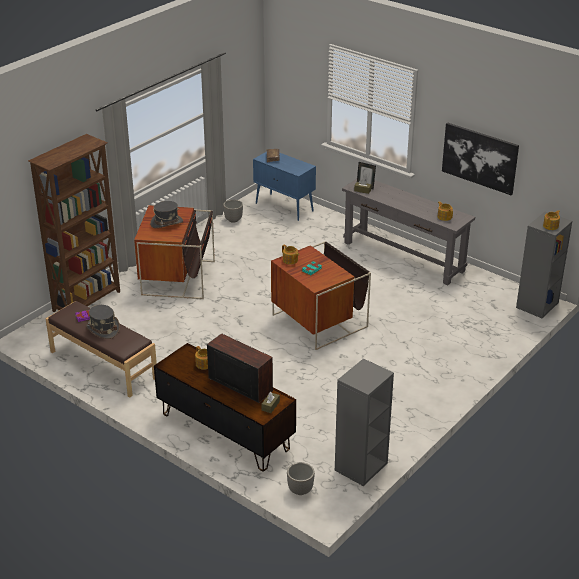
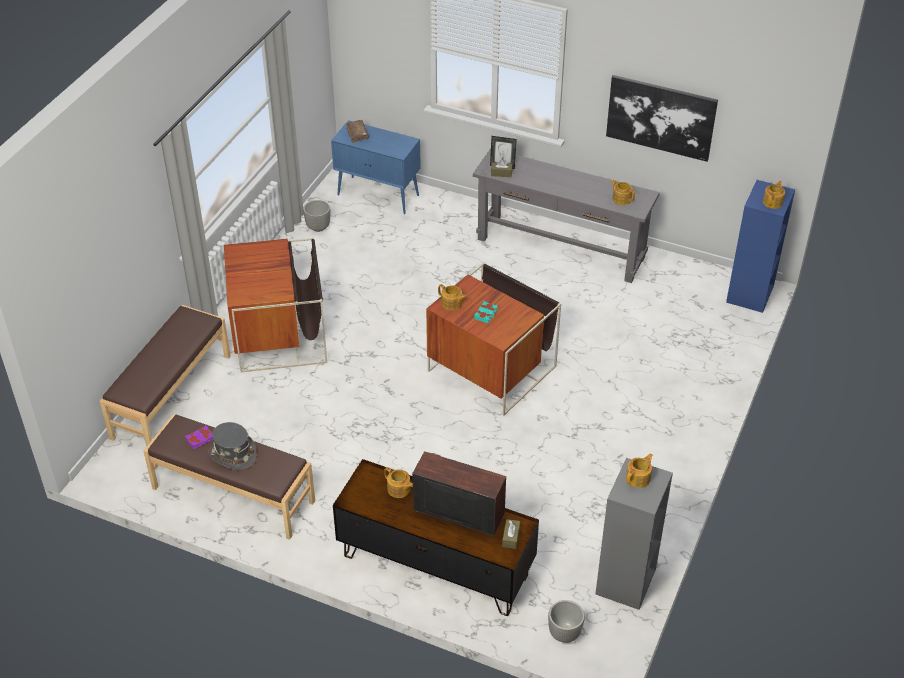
camera: 15 degrees left, 10 degrees up
brown bookcase [28,134,120,312] -> brown bench [100,305,231,447]
grey hat [150,201,183,228] -> none
grey bookcase [516,211,572,318] -> blue bookcase [726,180,795,313]
none -> teapot [626,453,653,488]

